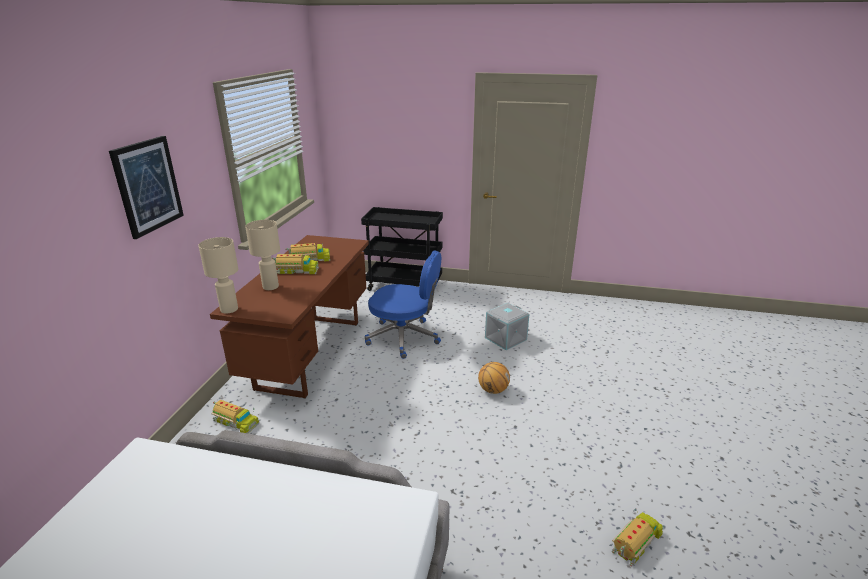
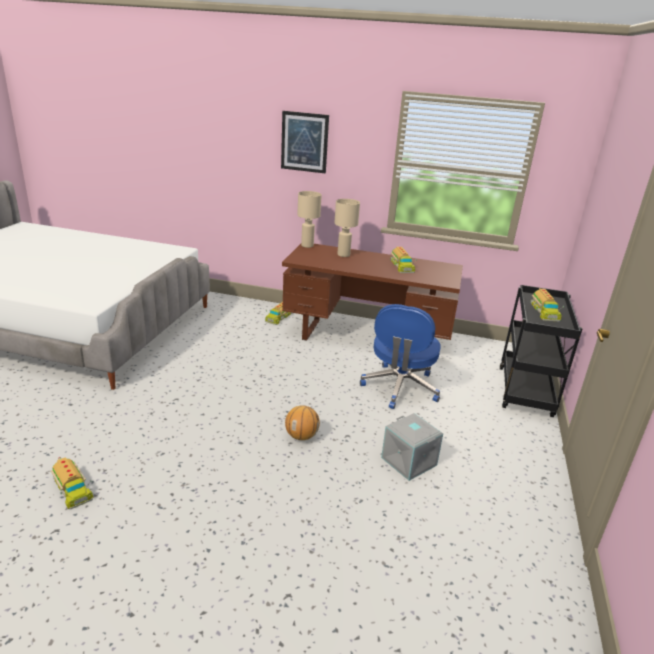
camera: 90 degrees right, 0 degrees up
toy truck [271,254,319,274] -> toy truck moved to [530,288,564,322]

